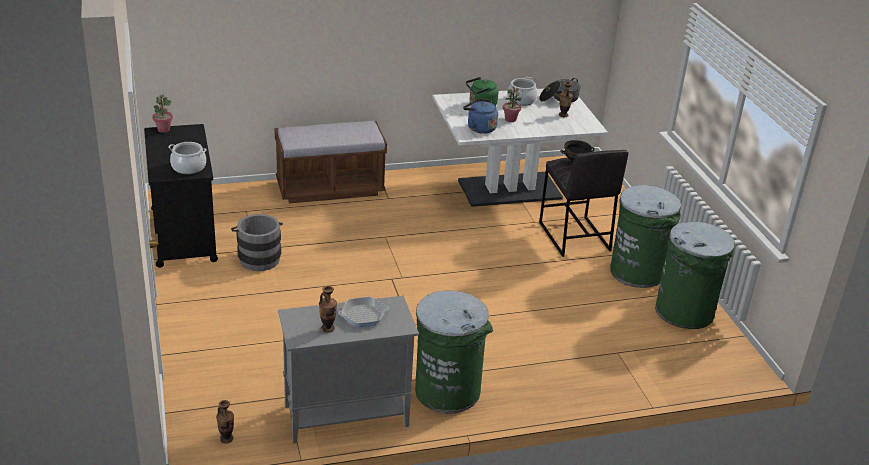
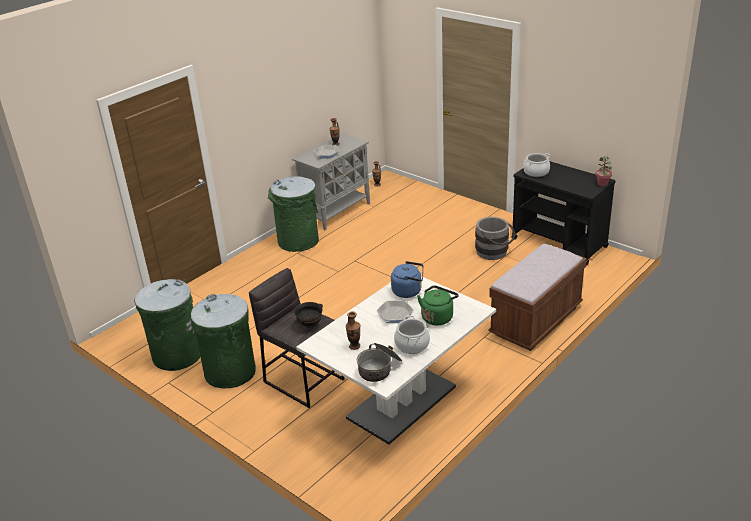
camera: 150 degrees right, 0 degrees up
potted plant [503,87,522,122] -> frying pan [377,300,413,323]

